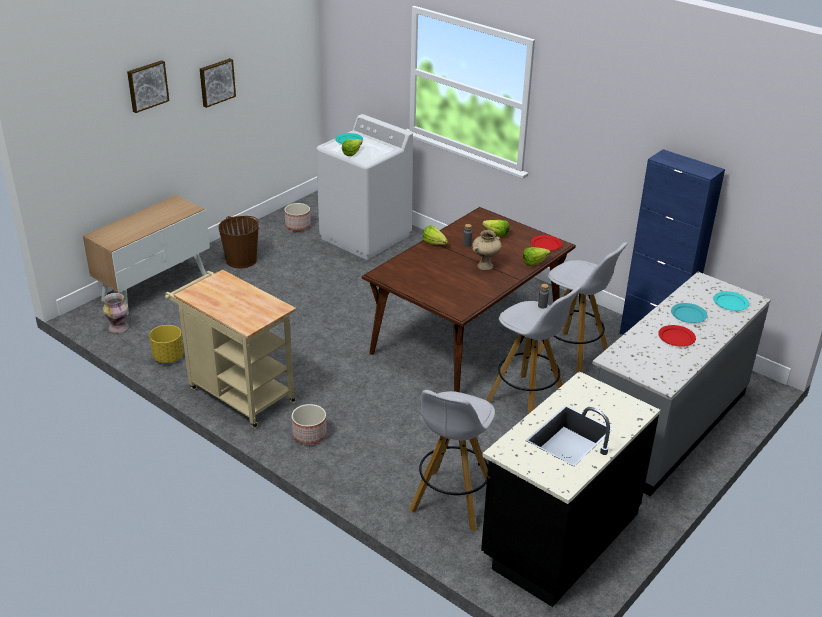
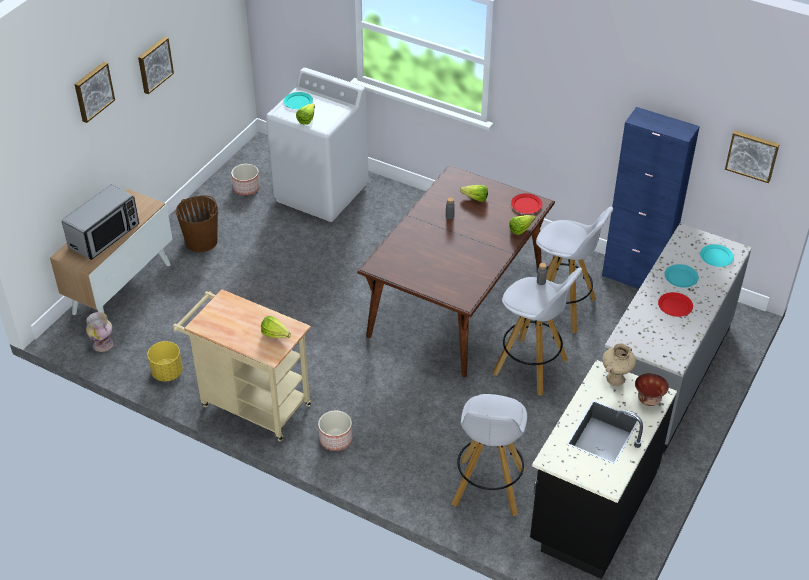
camera: 10 degrees left, 10 degrees up
lettuce [423,225,448,245] -> lettuce moved to [261,316,291,338]
beige vase [472,230,502,270] -> beige vase moved to [602,344,636,386]
none -> microwave [62,185,139,260]
none -> bowl [635,373,669,406]
none -> picture [725,131,780,183]

